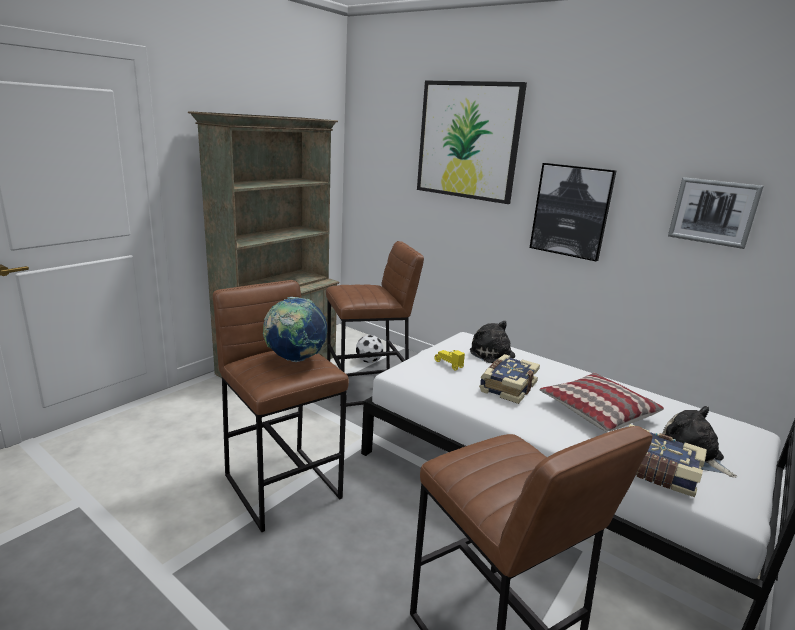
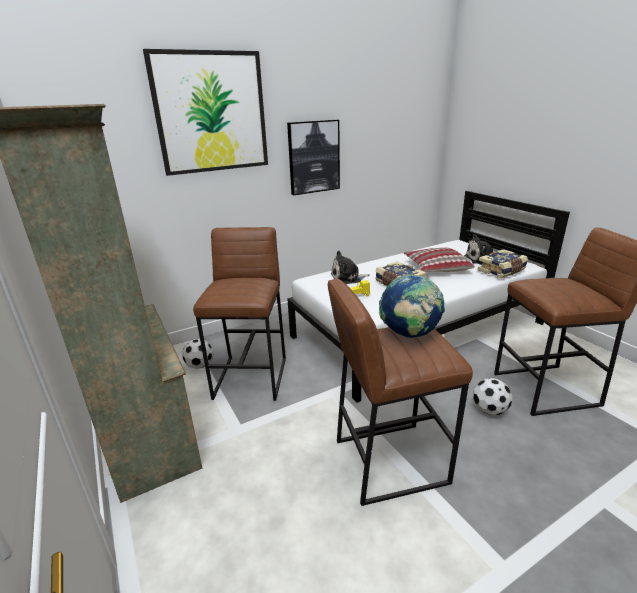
camera: 65 degrees left, 5 degrees up
picture [668,177,764,249] -> none
none -> football [473,378,512,415]

